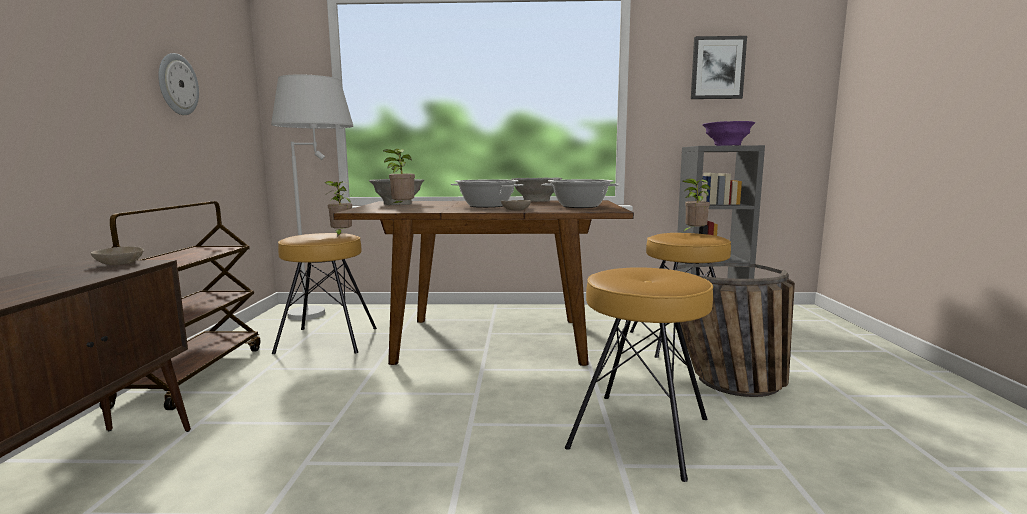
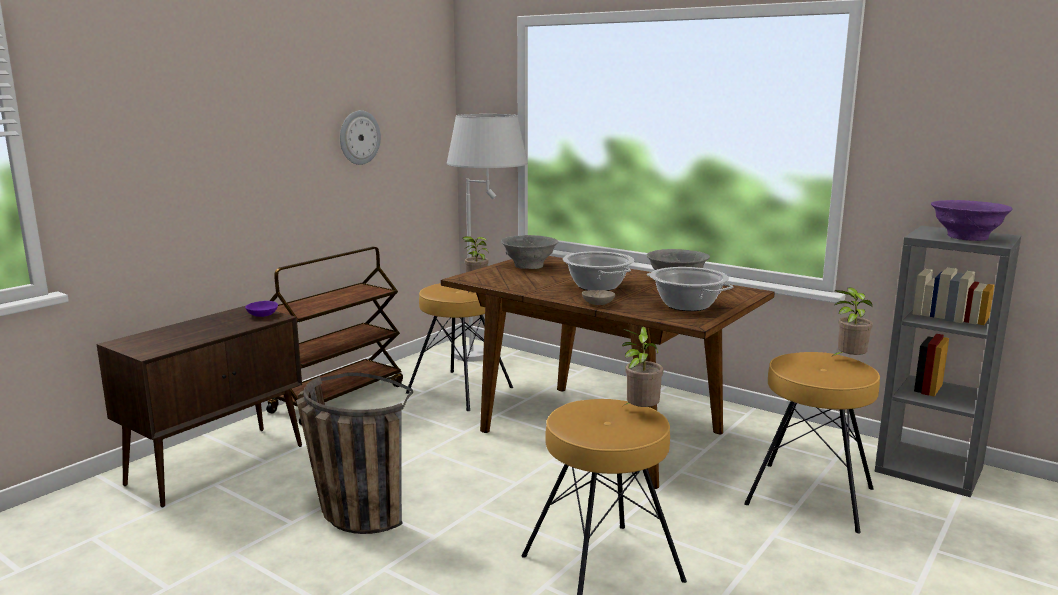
camera: 35 degrees right, 5 degrees up
beige bowl [91,247,144,265] -> purple bowl [245,301,278,317]
potted plant [383,149,415,203] -> potted plant moved to [622,327,663,407]
basket [675,263,795,397] -> basket moved to [296,372,413,534]
picture [691,36,747,99] -> none

